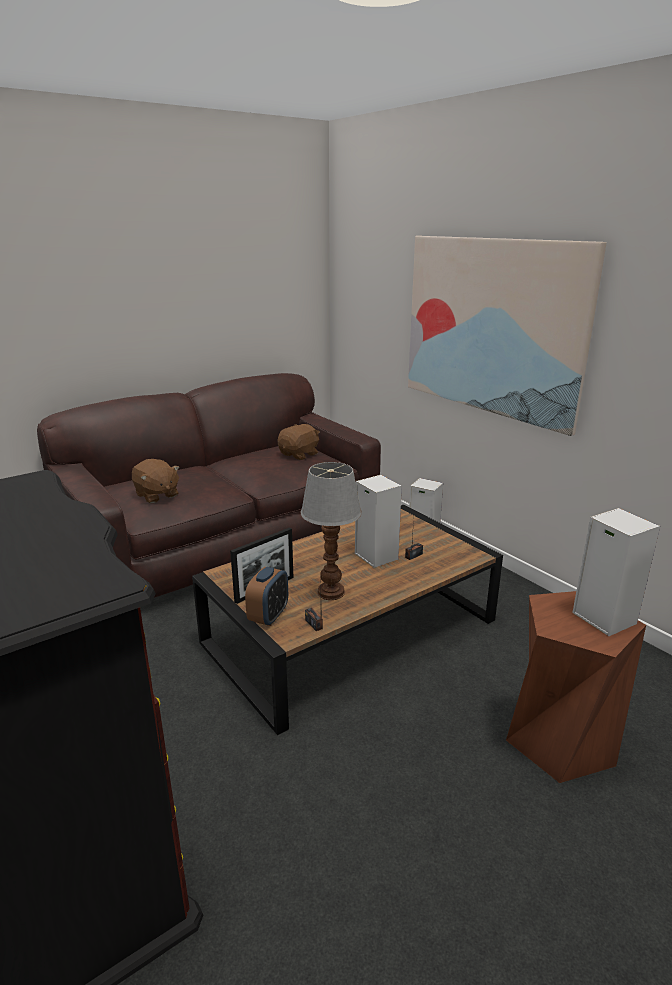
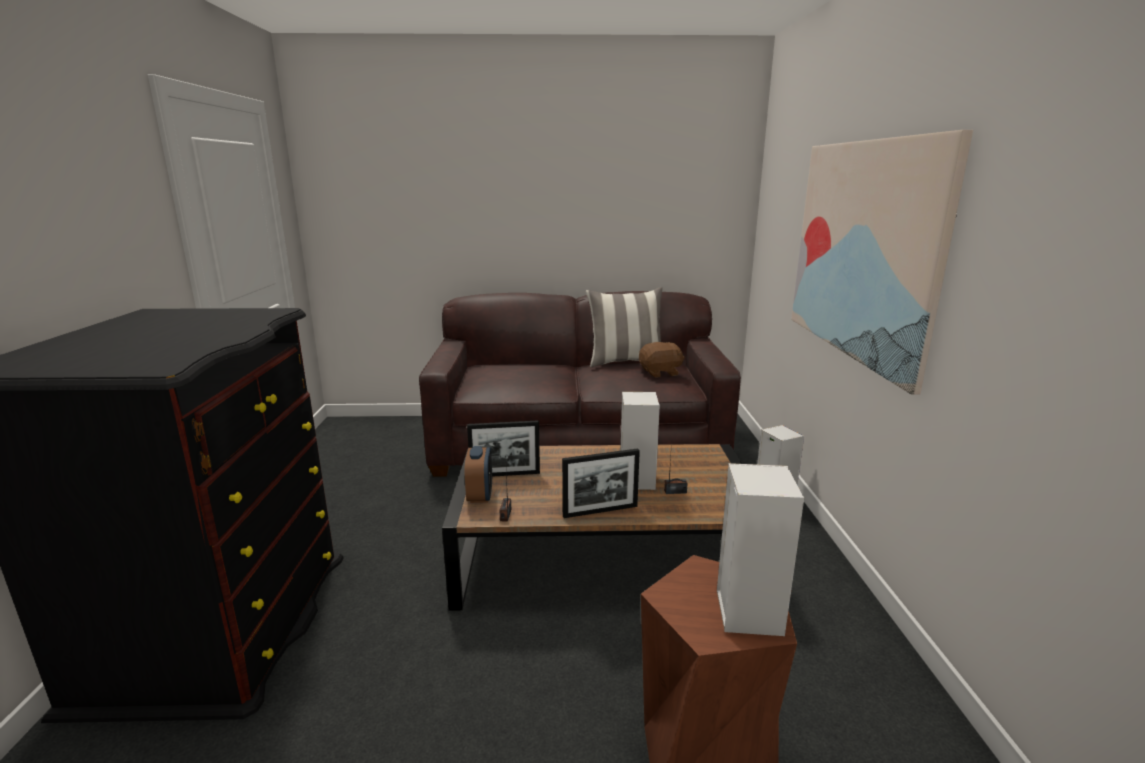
camera: 35 degrees right, 5 degrees down
brown plush toy [132,459,180,503] -> none
alarm clock [245,567,288,626] -> alarm clock turned 60 degrees counterclockwise [465,446,492,503]
table lamp [301,462,362,600] -> none
none -> picture frame [562,448,640,518]
none -> pillow [586,287,662,367]

